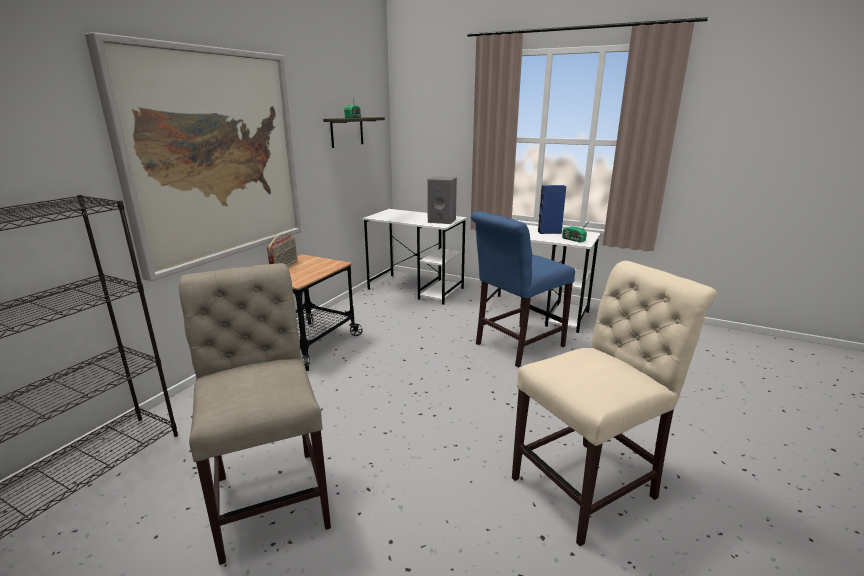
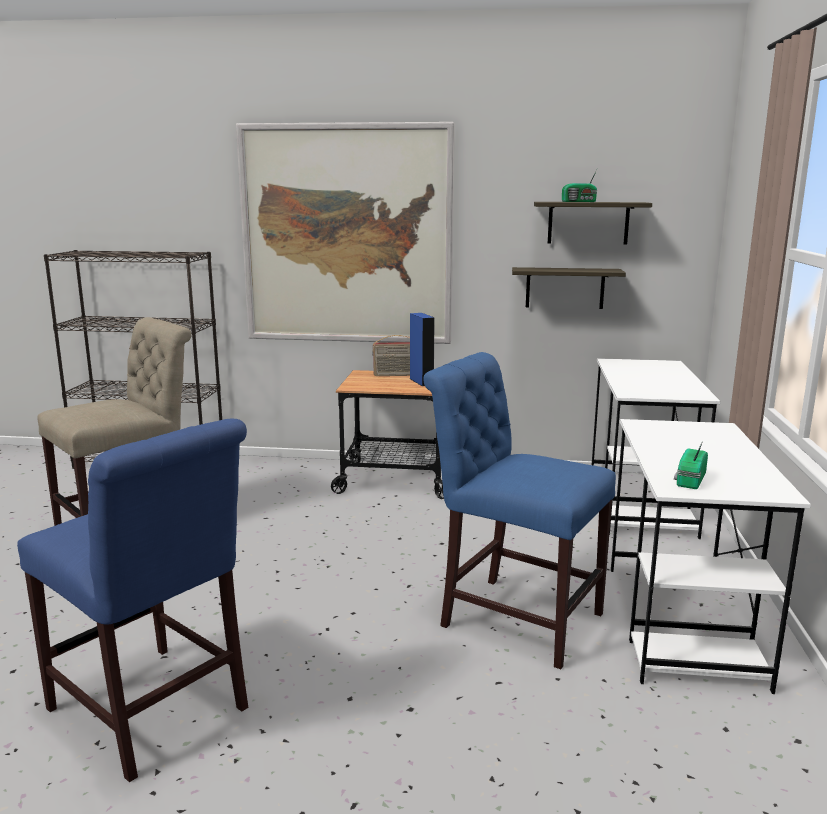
camera: 70 degrees right, 5 degrees down
grey speaker [427,176,457,224] -> none
beige chair [512,261,717,546] -> blue chair [17,418,248,782]
blue speaker [538,185,566,234] -> blue speaker moved to [410,313,435,386]
none -> shelf [512,267,626,309]

